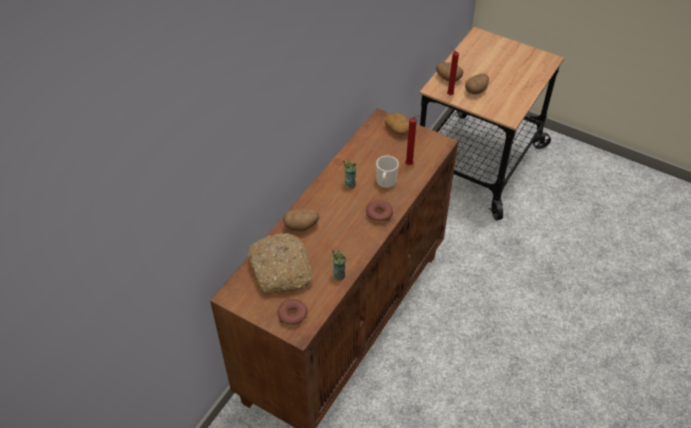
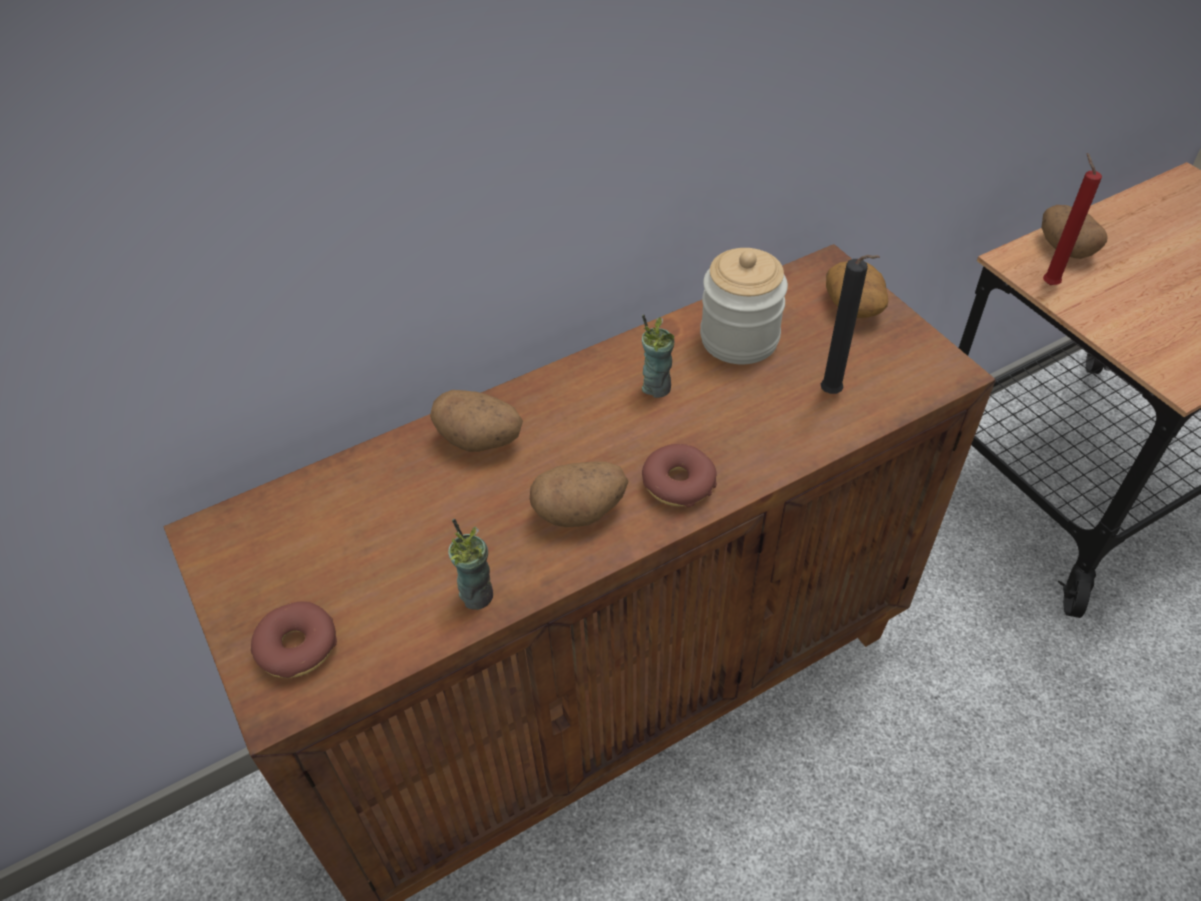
camera: 30 degrees right, 0 degrees up
bread [248,233,313,295] -> none
mug [376,156,399,188] -> none
red candle [405,115,421,165] -> black candle [821,255,880,394]
potato [465,73,489,94] -> potato moved to [530,461,629,527]
none -> jar [700,248,788,364]

